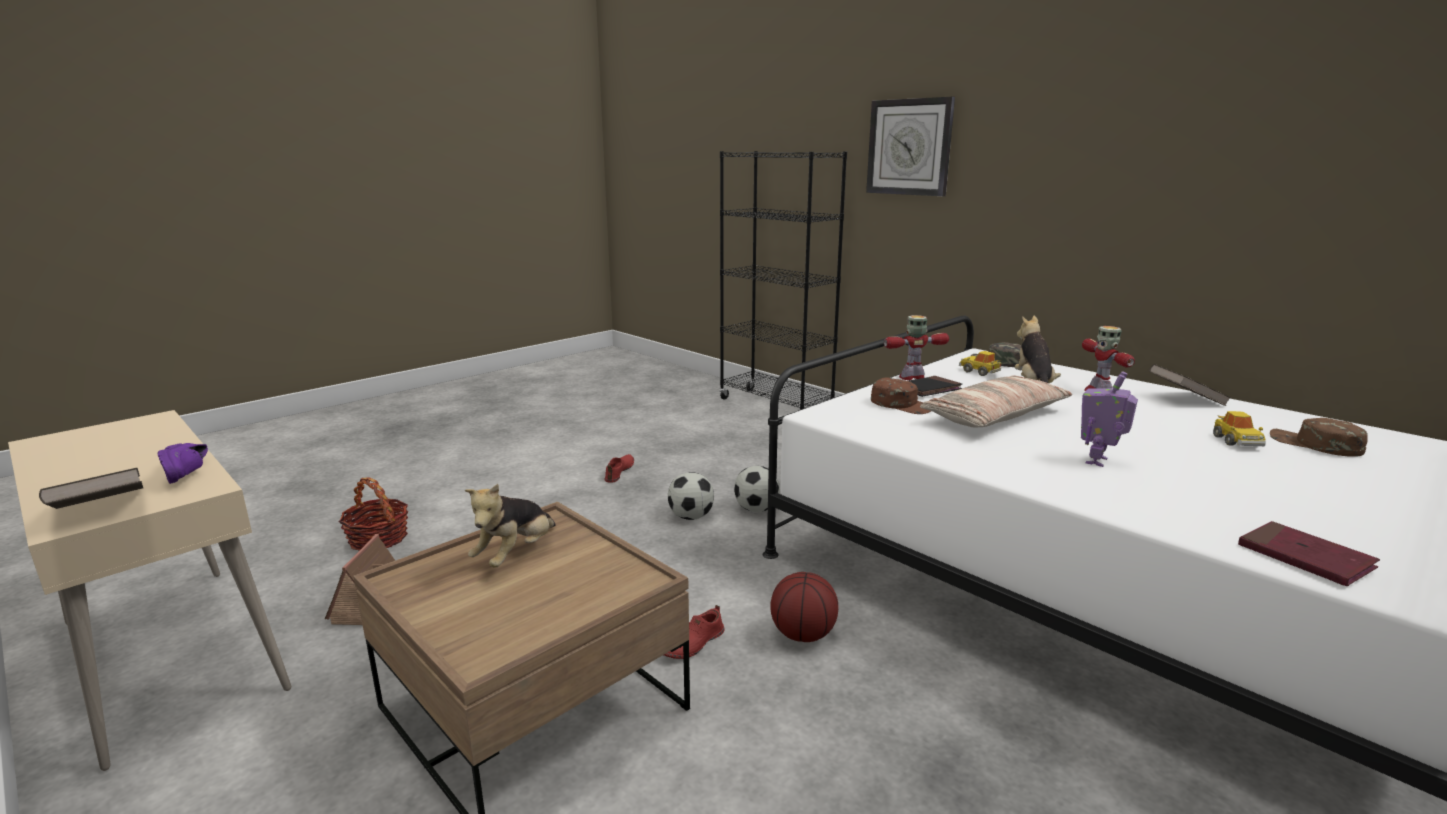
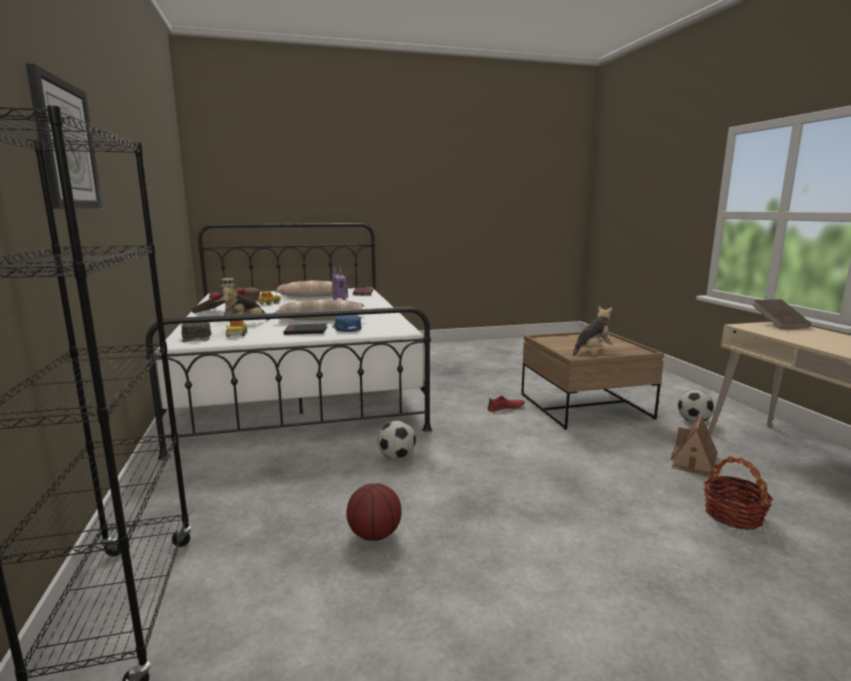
camera: 150 degrees left, 5 degrees down
purple shoe [158,443,208,484] -> none
red shoe [604,454,634,483] -> none
football [668,472,714,520] -> football moved to [678,390,714,422]
basketball [770,572,838,642] -> basketball moved to [346,483,401,541]
brown cap [871,378,931,414] -> blue cap [332,315,361,332]
toy robot [884,315,949,380] -> none
none -> pillow [275,281,348,297]

